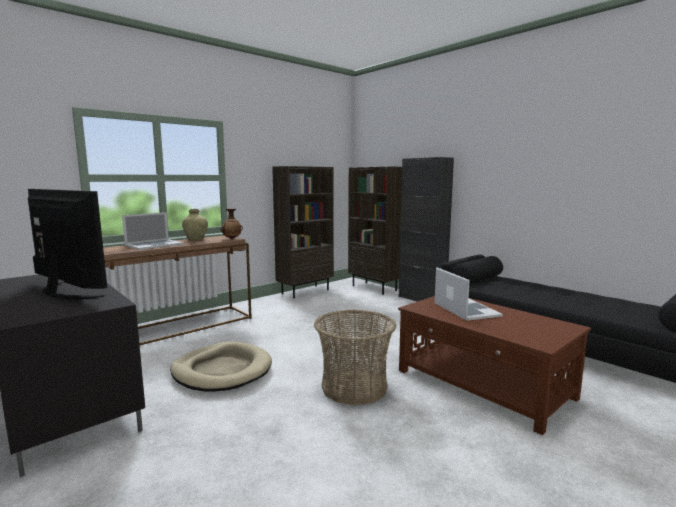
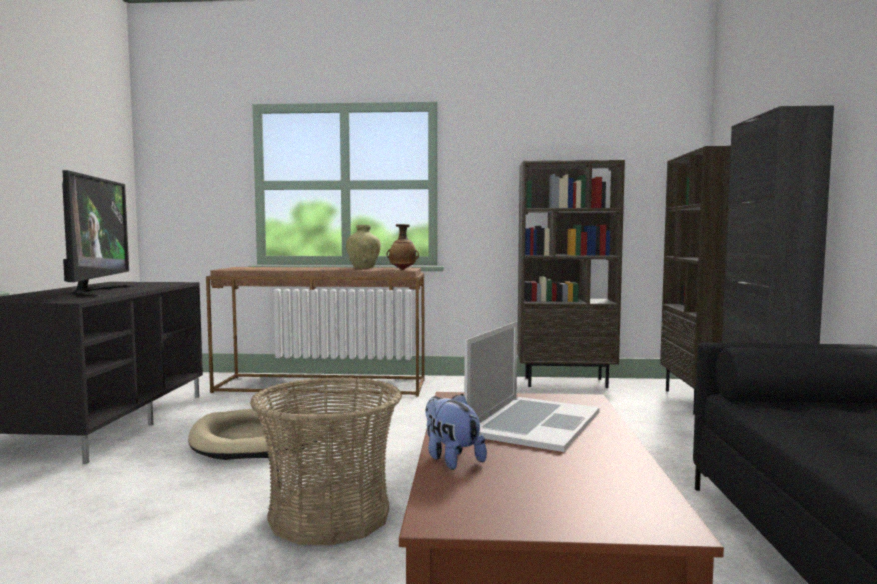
camera: 45 degrees right, 5 degrees down
laptop [122,212,184,250] -> none
none -> plush toy [425,394,487,470]

